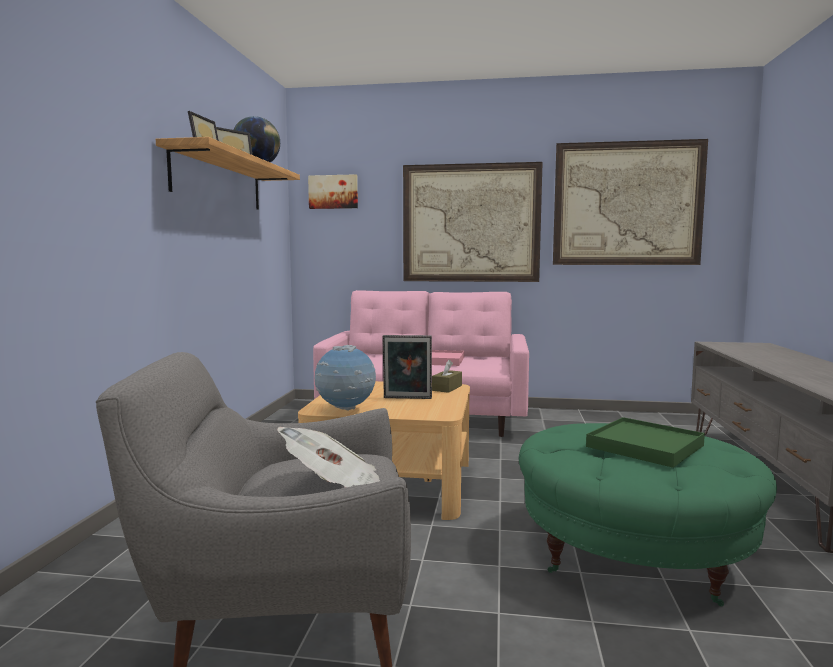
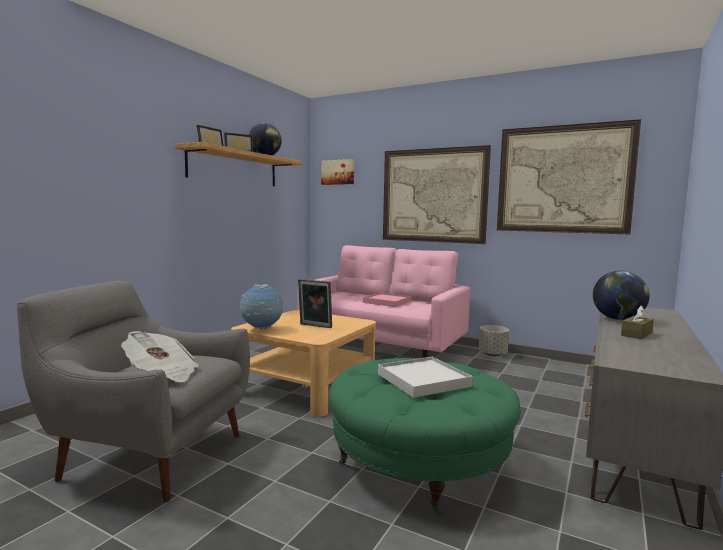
camera: 20 degrees right, 0 degrees up
brown tissue box [432,360,462,393] -> brown tissue box moved to [621,305,654,339]
green tray [586,417,705,468] -> white tray [378,357,473,398]
none -> grey planter [479,325,509,356]
none -> globe [593,271,649,320]

